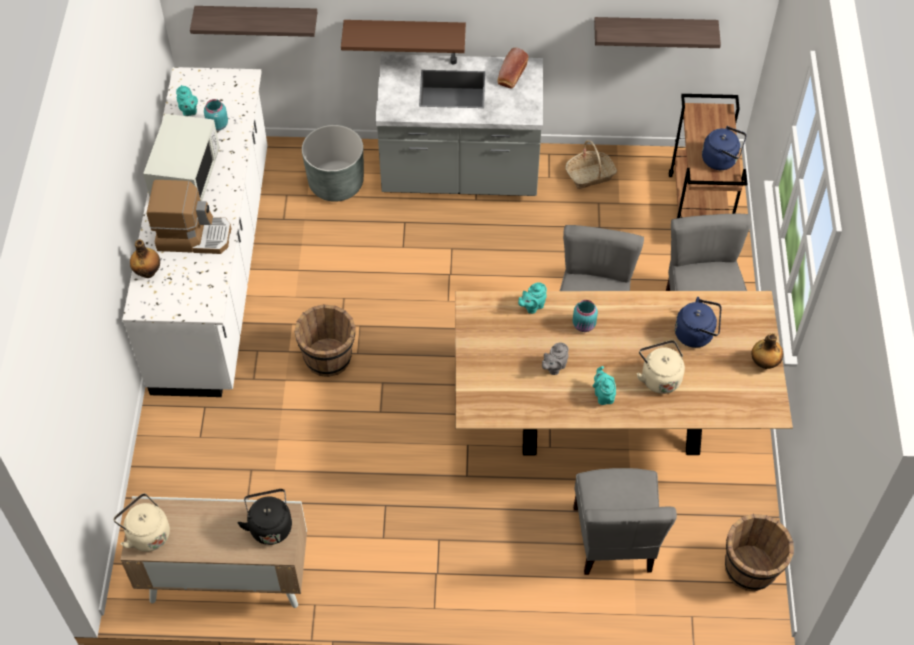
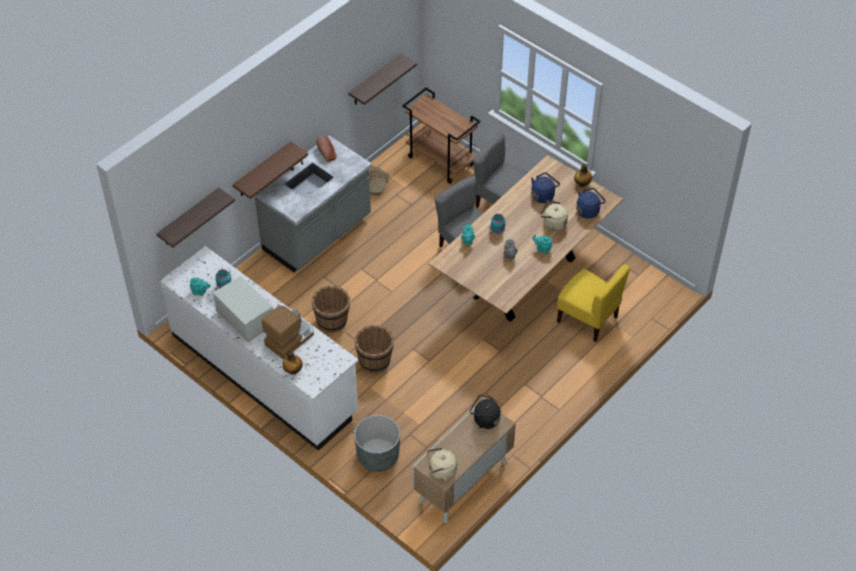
camera: 50 degrees left, 5 degrees down
grey planter [302,125,364,202] -> grey planter moved to [354,415,400,472]
grey chair [573,468,677,575] -> yellow chair [557,264,630,342]
blue kettle [702,126,746,170] -> blue kettle moved to [576,188,606,219]
brown bucket [725,514,794,591] -> brown bucket moved to [312,286,350,333]

